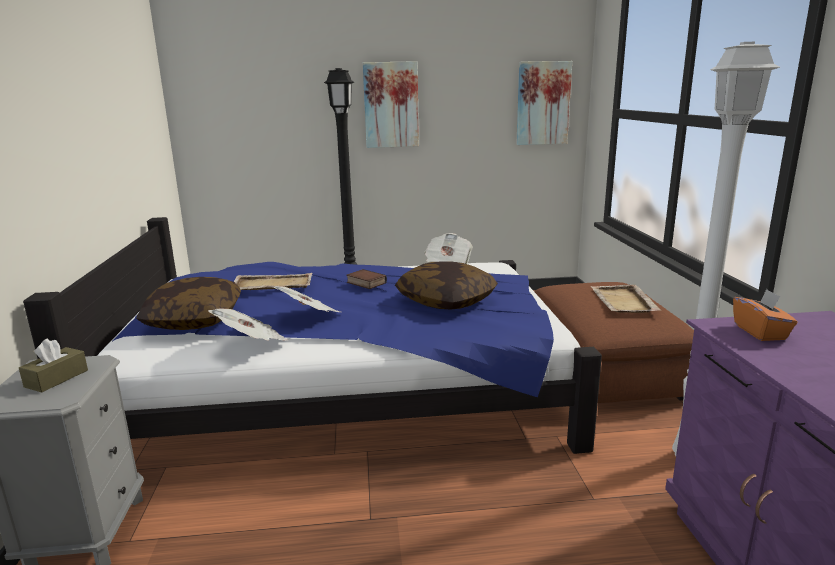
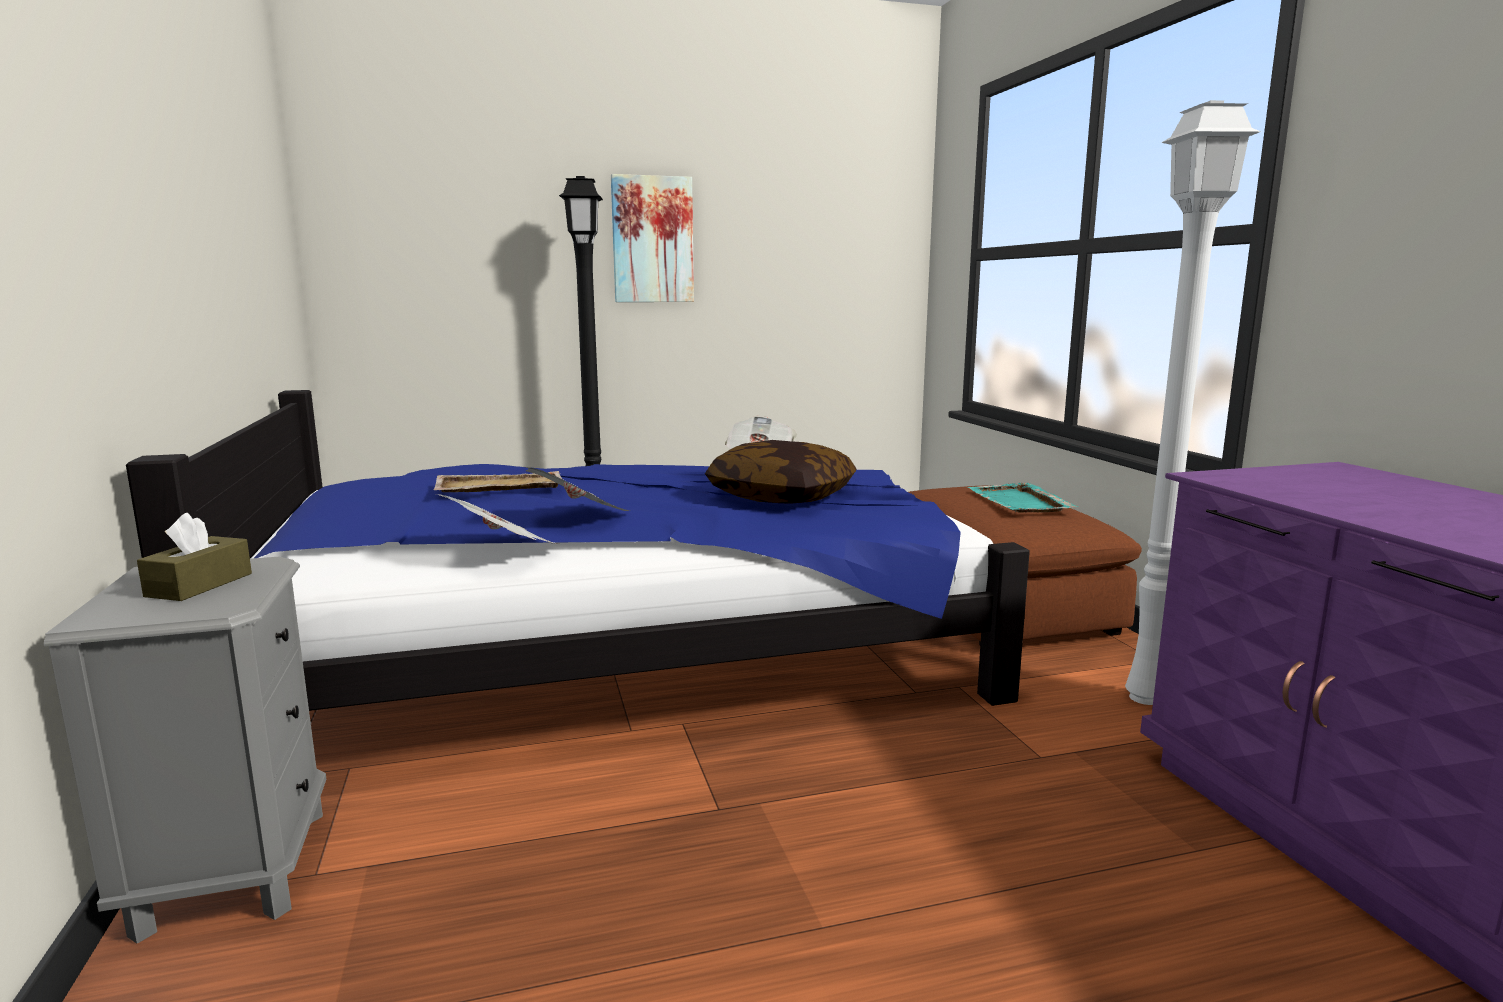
camera: 10 degrees left, 5 degrees down
pillow [136,277,241,330] -> none
book [346,269,387,289] -> none
picture [516,61,572,145] -> none
beige tray [591,284,661,313] -> turquoise tray [967,483,1078,512]
orange tissue box [733,289,798,341] -> none

